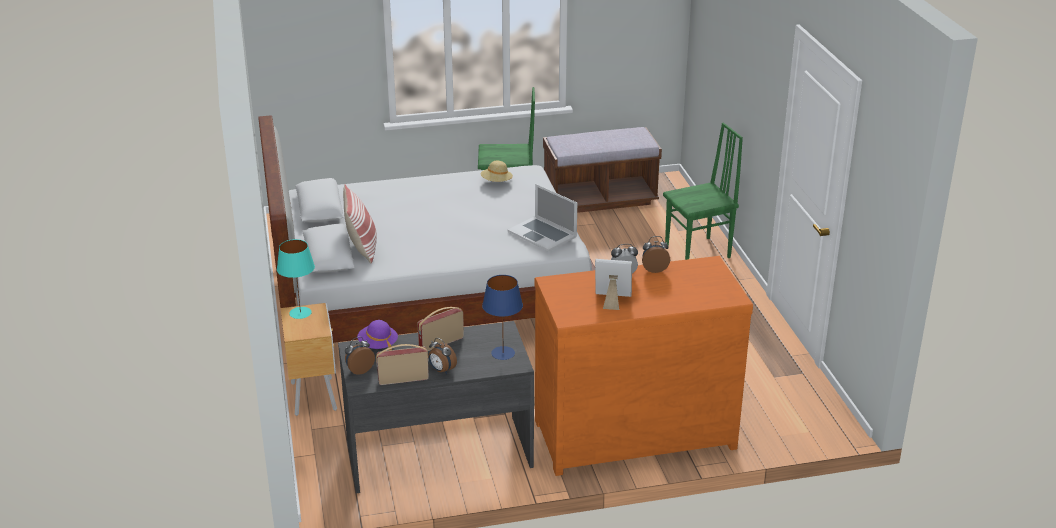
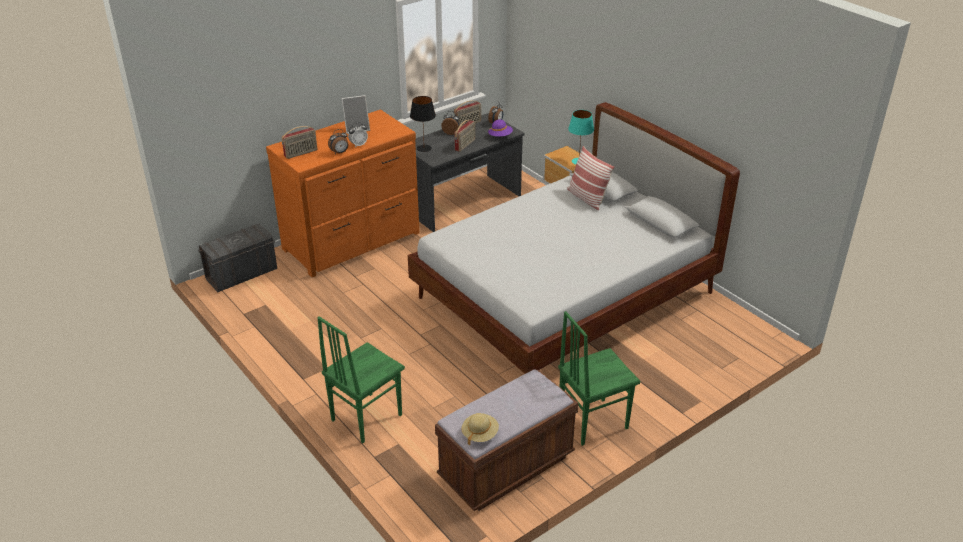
camera: 155 degrees right, 5 degrees up
beige hat [481,161,513,182] -> beige hat moved to [462,413,499,446]
blue table lamp [482,275,523,360] -> black table lamp [410,96,436,152]
laptop [507,184,577,252] -> none
none -> grey storage box [198,223,277,292]
none -> radio [282,126,317,159]

